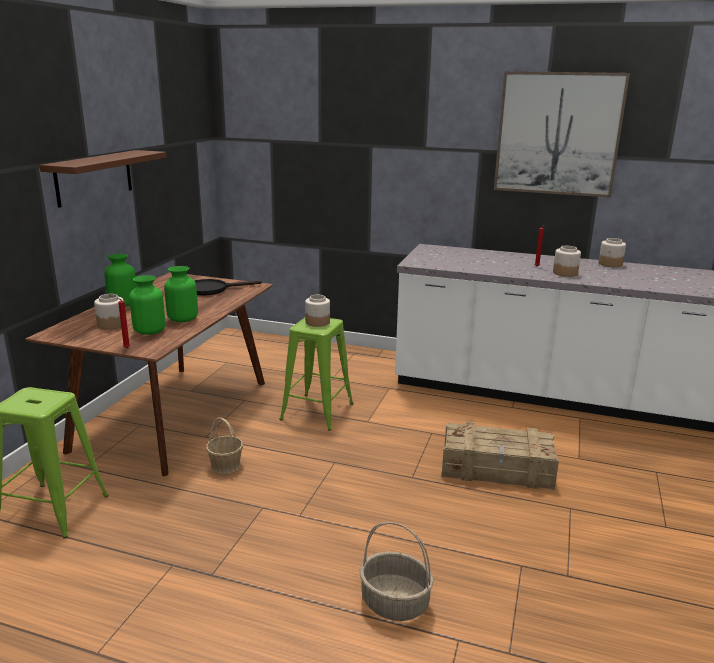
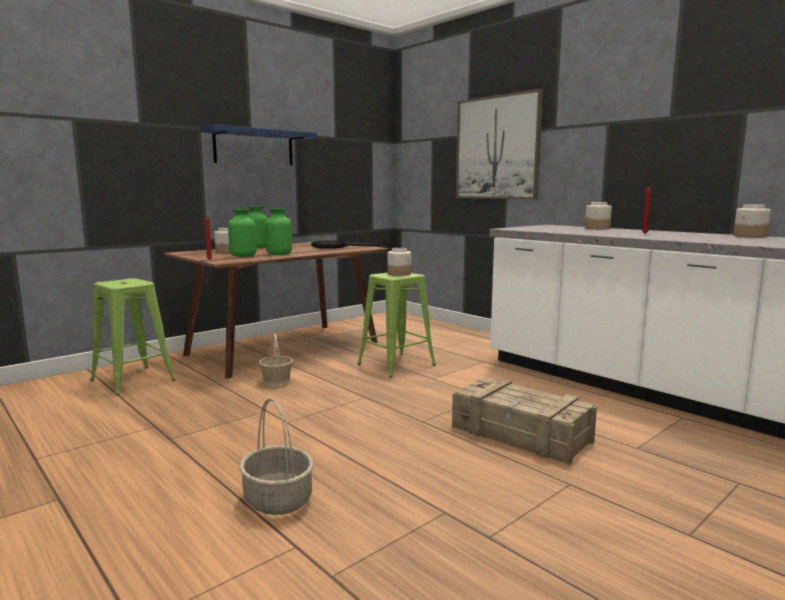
camera: 30 degrees right, 10 degrees down
brown shelf [39,150,167,208] -> blue shelf [200,125,317,165]
picture [494,71,630,198] -> picture moved to [456,89,543,199]
jar [553,246,581,277] -> jar moved to [585,202,612,229]

